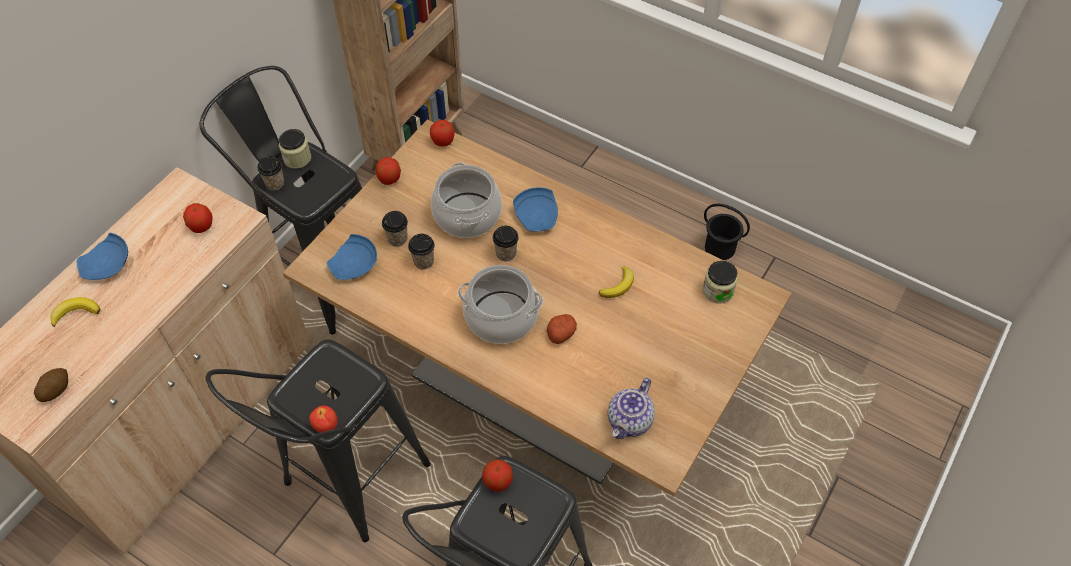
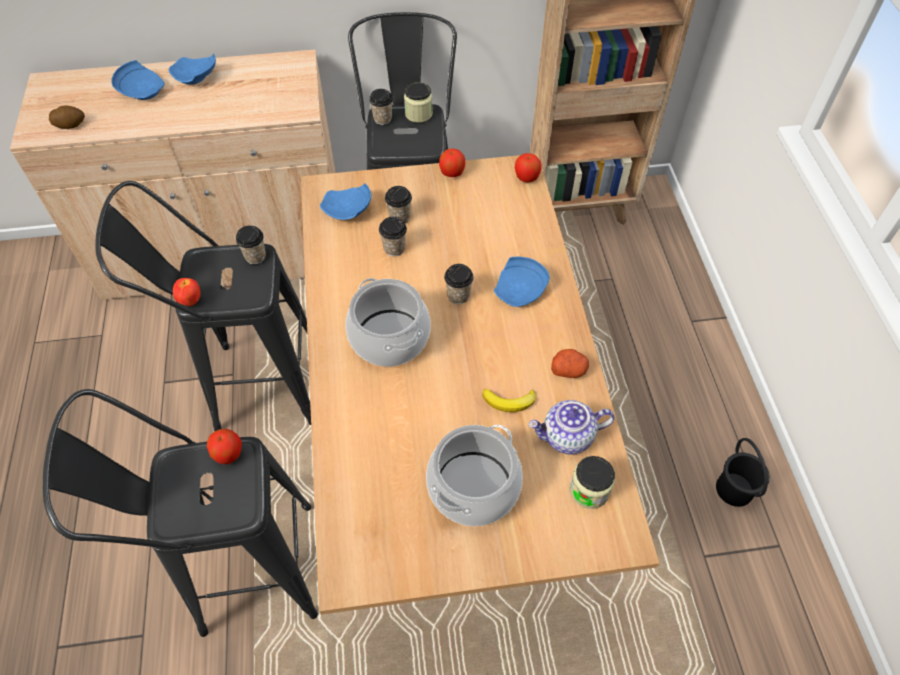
camera: 50 degrees right, 0 degrees up
banana [50,297,101,327] -> blue plate [111,60,165,100]
apple [183,203,213,233] -> none
cooking pot [431,162,502,238] -> cooking pot moved to [426,425,523,526]
potato [547,314,577,344] -> potato moved to [551,349,589,378]
teapot [608,378,655,439] -> teapot moved to [528,400,615,455]
none -> cup [236,225,266,264]

